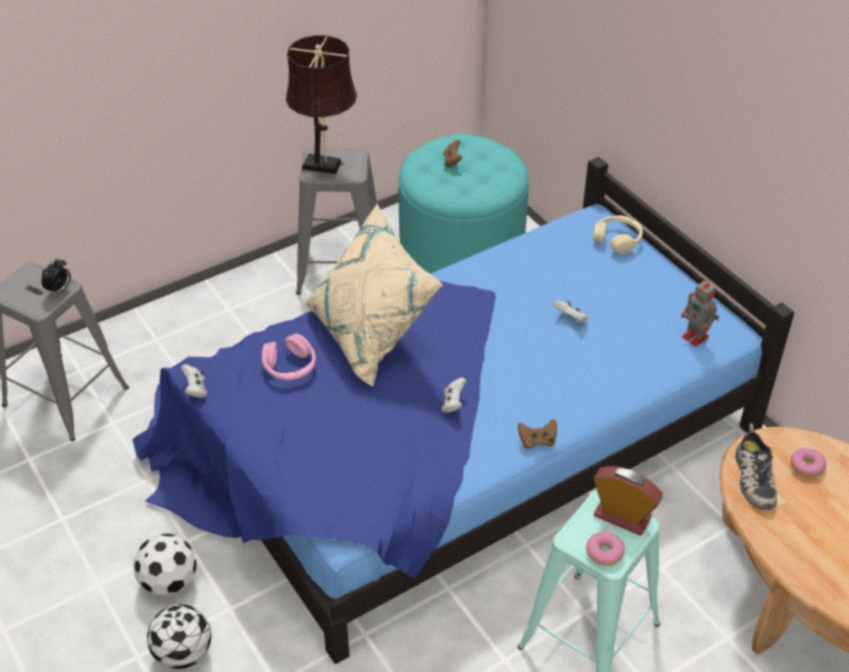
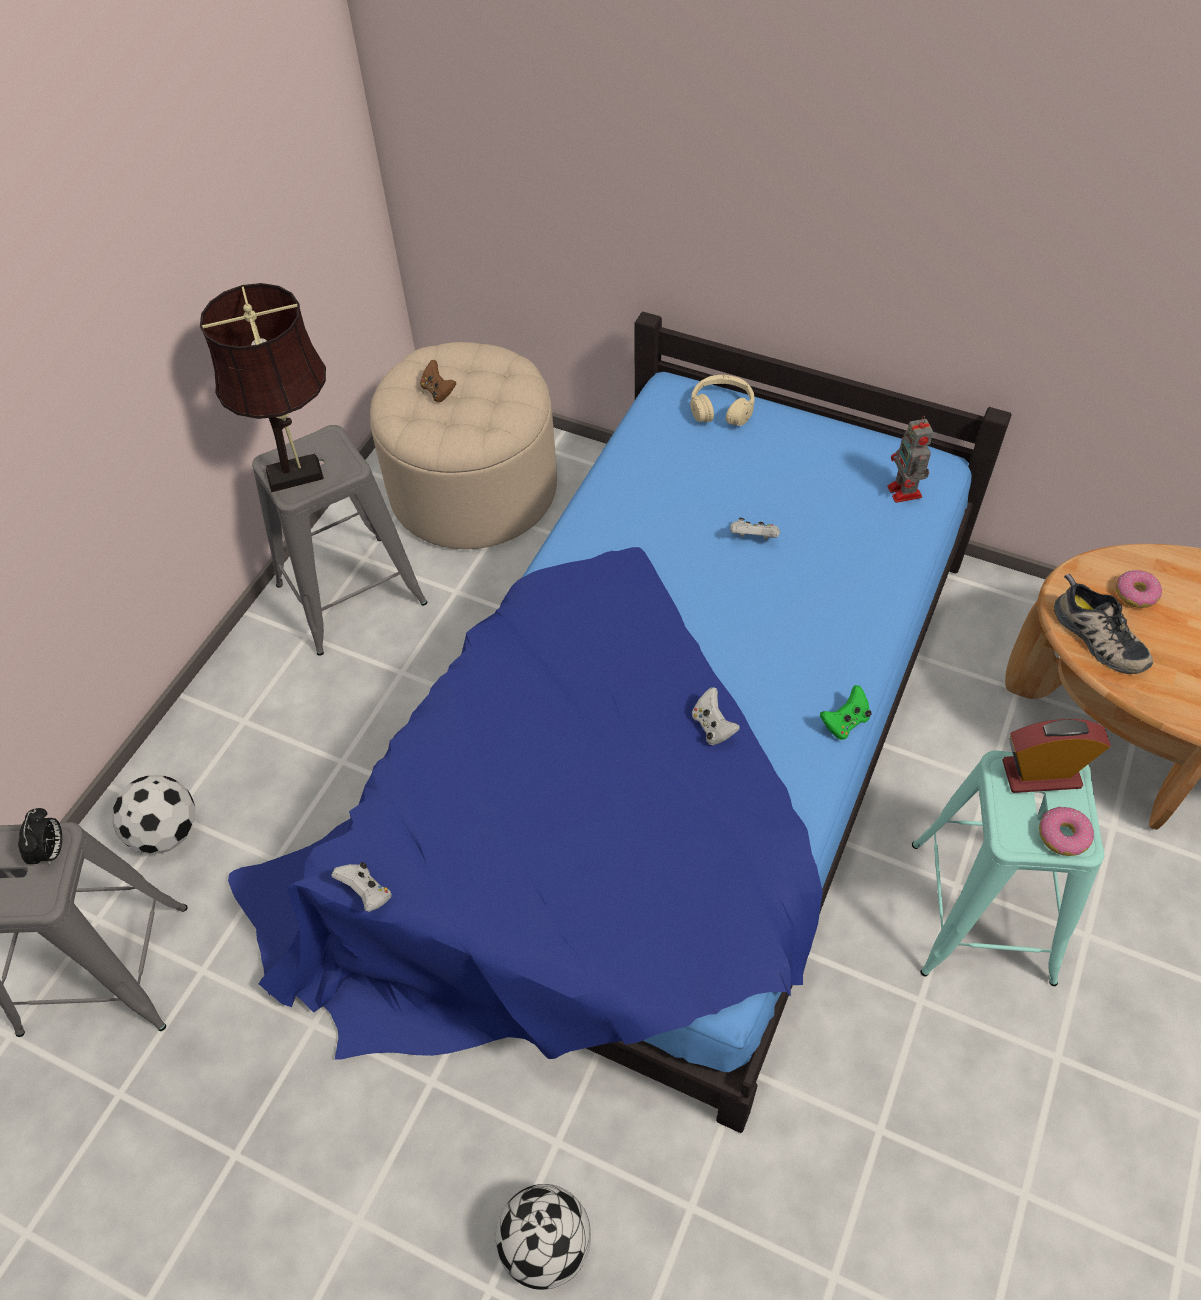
camera: 30 degrees left, 10 degrees up
football [133,533,197,596] -> football moved to [112,775,196,854]
pink headphones [262,334,316,380] -> none
beige pillow [307,204,443,387] -> none
turquoise ottoman [398,133,529,274] -> beige ottoman [370,342,557,549]
brown game controller [518,419,557,449] -> green game controller [820,685,872,740]
toy robot [681,279,719,347] -> toy robot turned 60 degrees clockwise [887,416,933,503]

